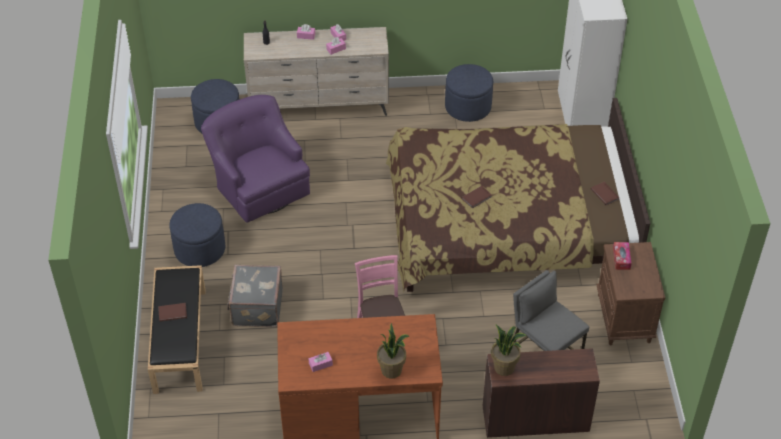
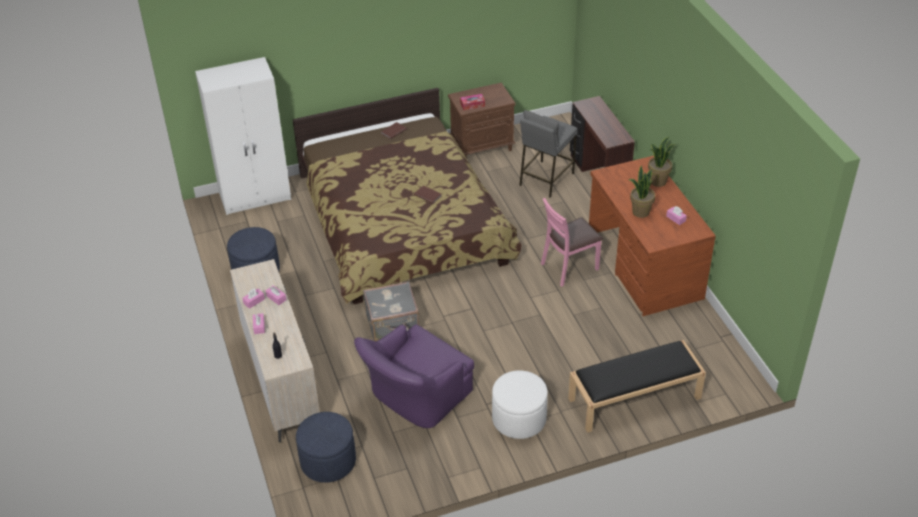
camera: 105 degrees left, 5 degrees down
brown book [158,303,187,322] -> none
blue ottoman [169,203,225,267] -> white ottoman [492,370,548,439]
grey suitcase [227,265,283,327] -> grey suitcase moved to [363,281,419,341]
potted plant [491,325,527,376] -> potted plant moved to [629,165,655,218]

